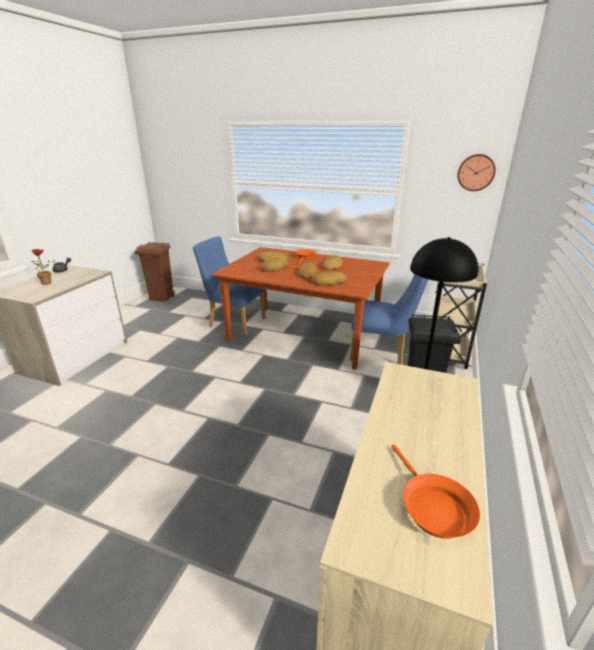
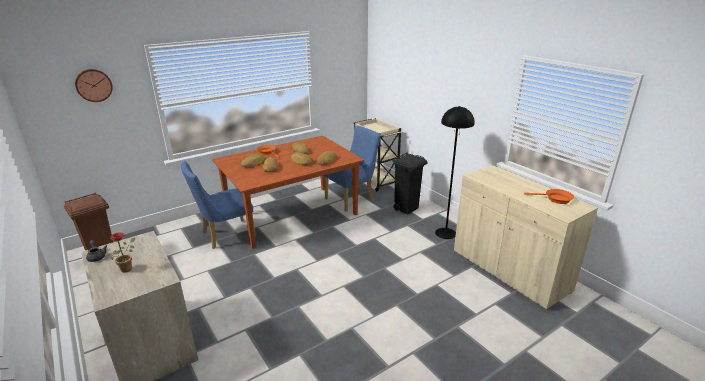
camera: 55 degrees left, 0 degrees up
wall clock [458,154,496,191] -> wall clock moved to [75,69,113,102]

